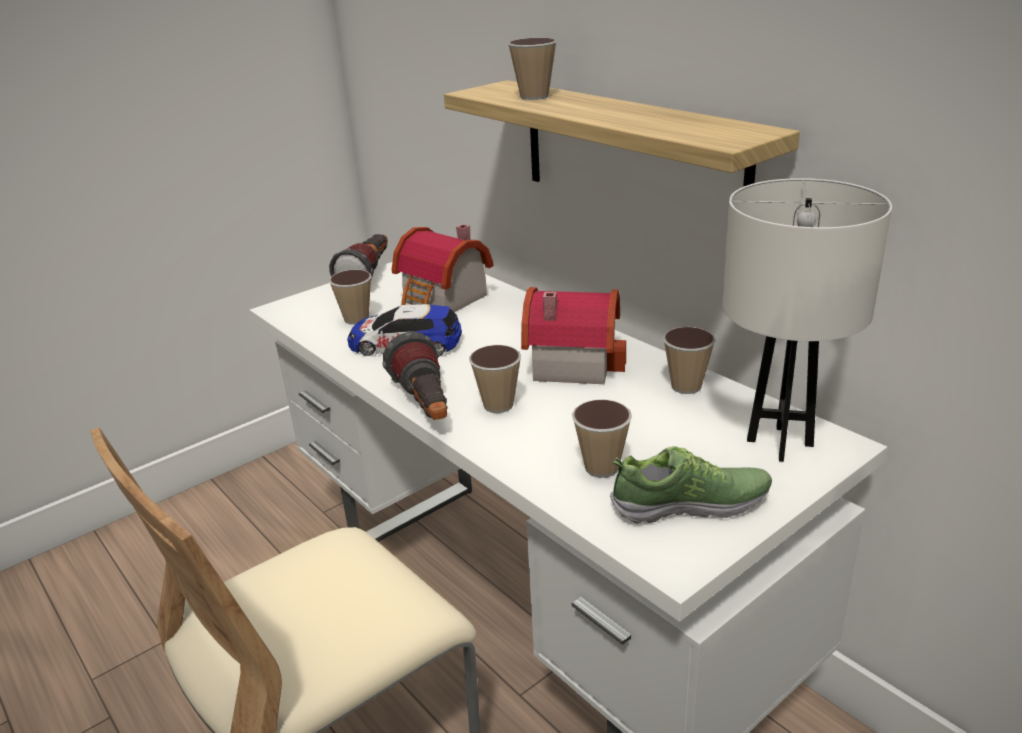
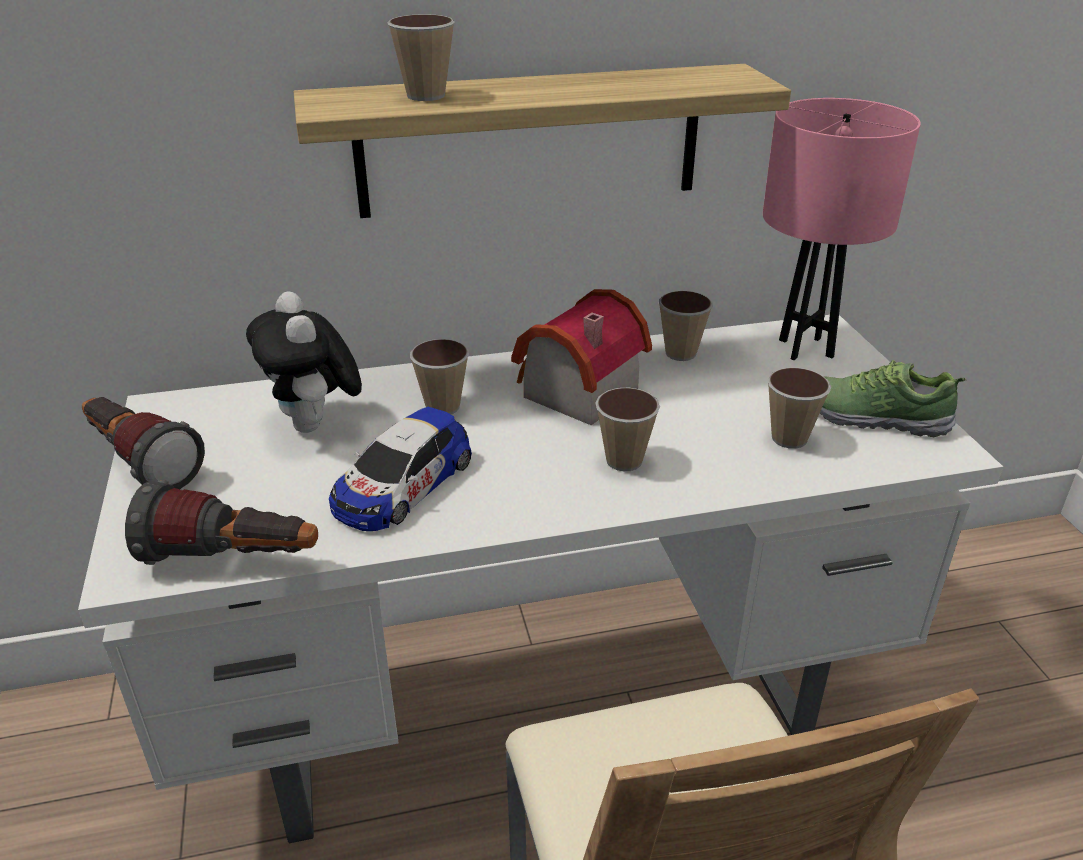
camera: 65 degrees left, 5 degrees up
cup [329,269,371,325] -> cup moved to [410,339,469,415]
flashlight [383,332,448,420] -> flashlight moved to [125,480,318,565]
toy house [392,224,494,312] -> plush toy [246,292,362,433]
shoe [610,446,772,524] -> shoe turned 90 degrees counterclockwise [820,360,966,437]
white table lamp [722,178,892,462] -> pink table lamp [763,98,921,360]

